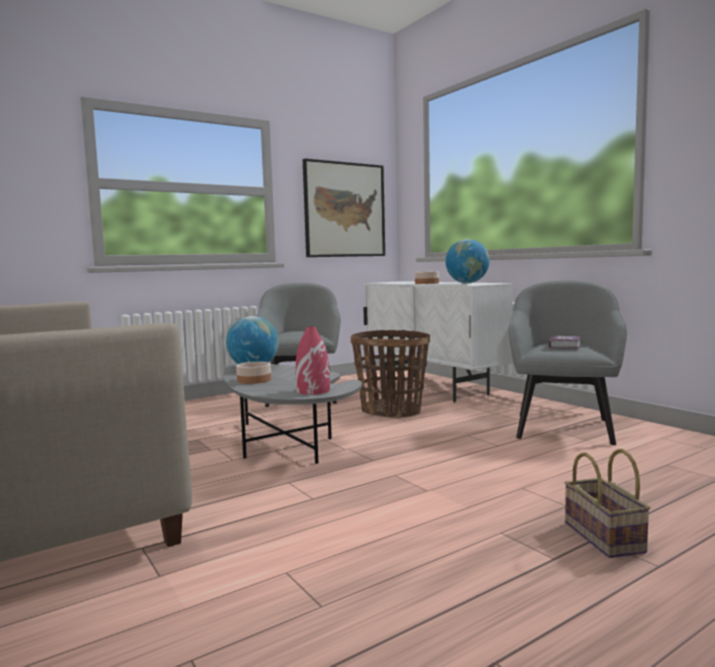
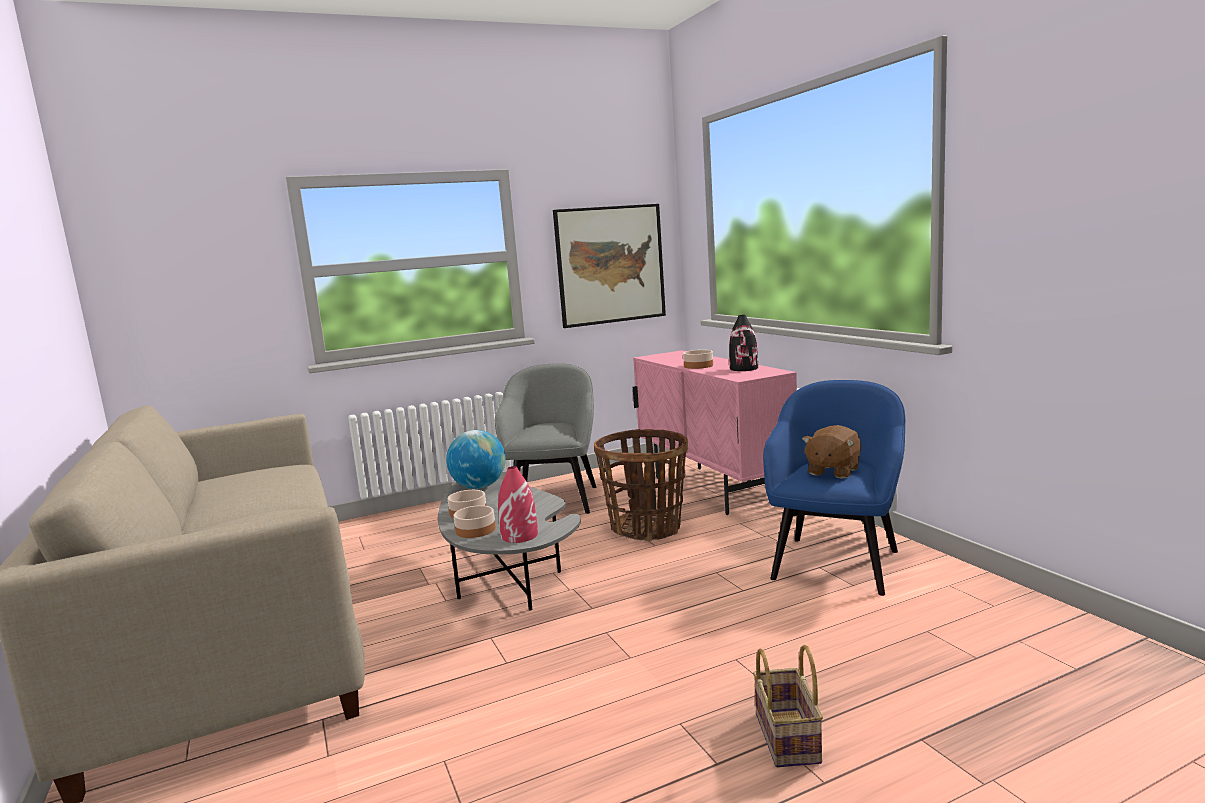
camera: 10 degrees right, 5 degrees up
white cabinet [363,281,513,403] -> pink cabinet [633,350,797,515]
globe [445,239,490,283] -> black vase [729,315,758,371]
grey armchair [509,281,627,445] -> blue armchair [763,380,905,596]
book [548,335,581,350] -> brown plush toy [802,425,861,479]
none -> bowl [454,505,495,538]

